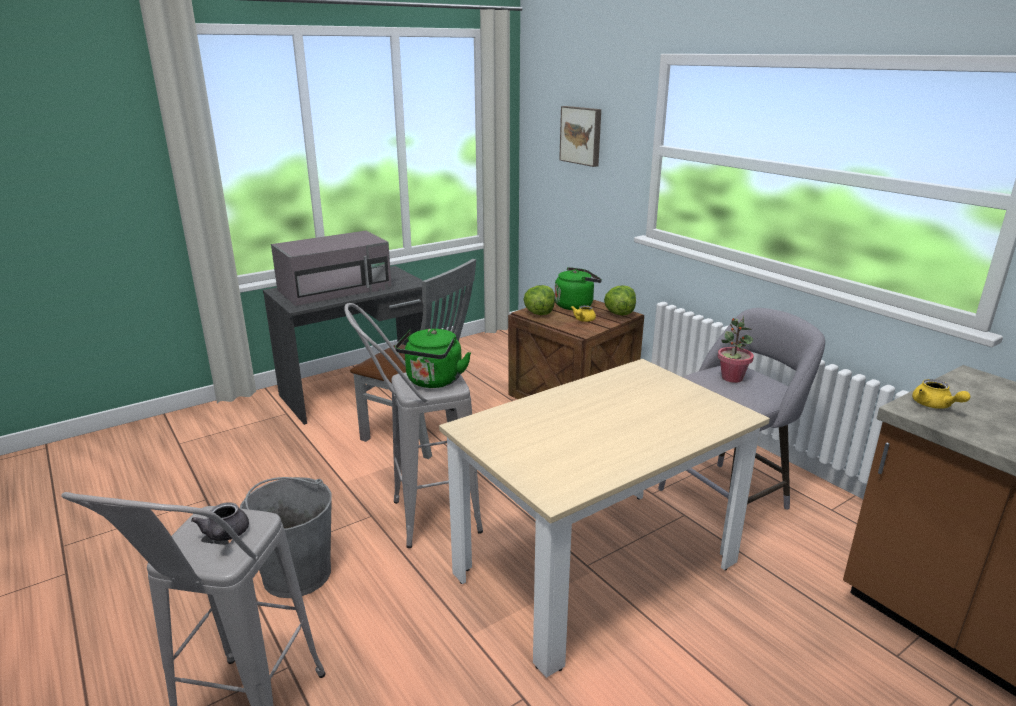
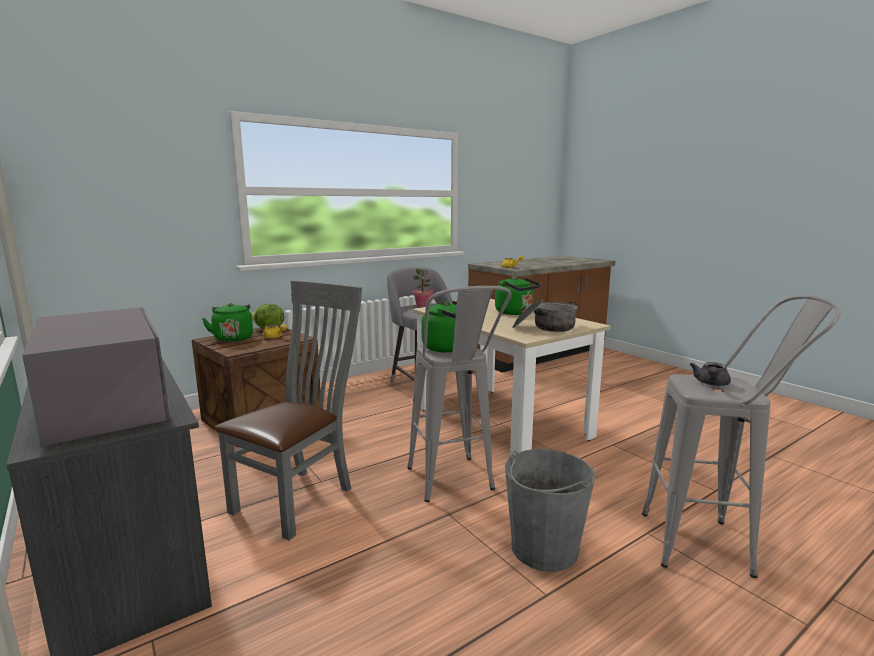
camera: 90 degrees left, 10 degrees down
grey teapot [191,502,249,541] -> grey teapot turned 135 degrees clockwise [690,362,731,386]
lettuce [524,285,555,315] -> none
picture [559,106,601,167] -> none
none -> green kettle [495,277,541,315]
none -> cooking pot [513,300,578,332]

